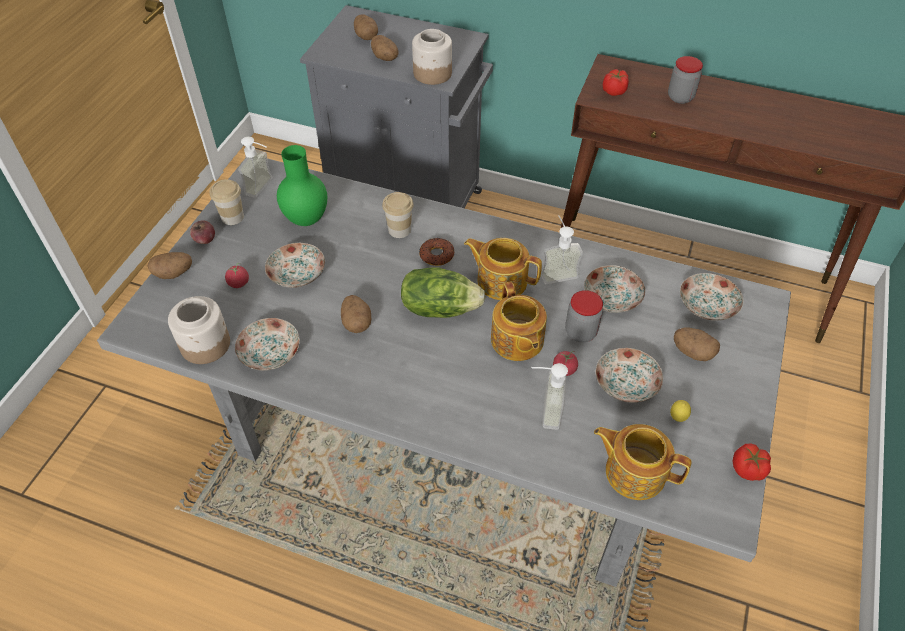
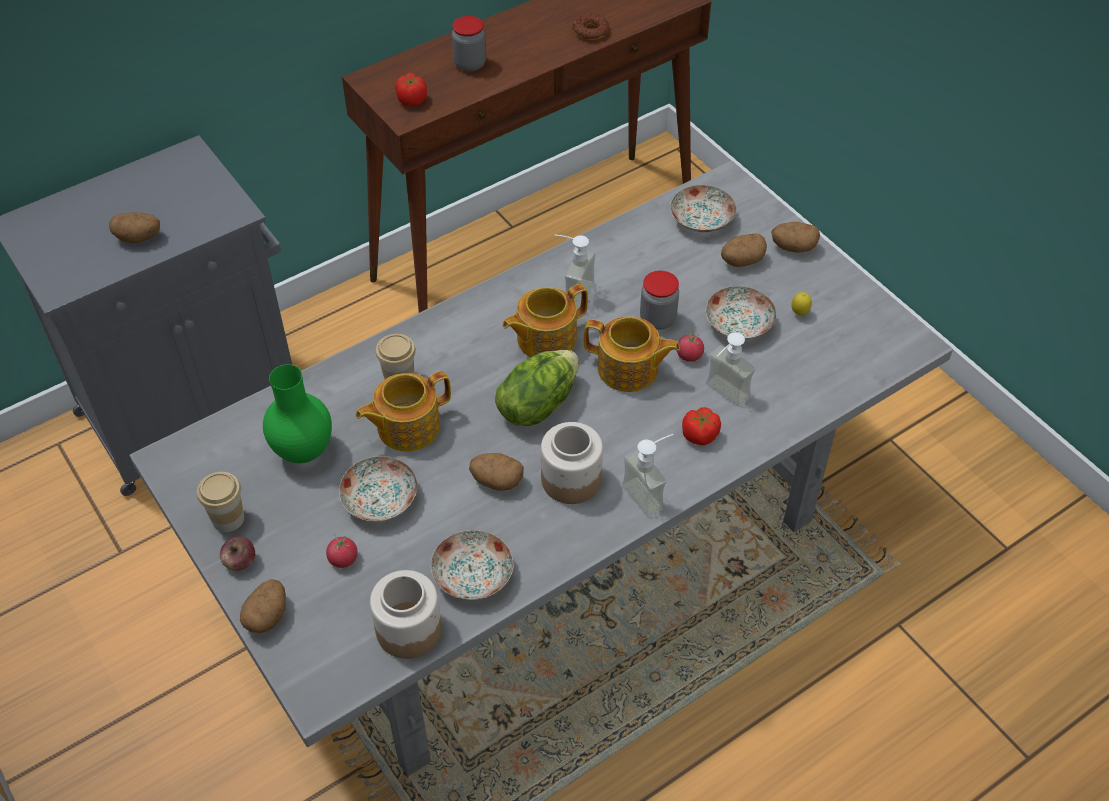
camera: 55 degrees left, 0 degrees up
soap dispenser [238,137,272,198] -> soap dispenser moved to [622,434,673,517]
potato [354,14,378,40] -> potato moved to [771,222,820,253]
jar [412,29,452,85] -> jar moved to [541,422,603,504]
donut [419,238,454,266] -> donut moved to [572,14,610,40]
plate [584,265,645,313] -> none
teapot [594,424,691,500] -> teapot moved to [356,371,451,452]
tomato [733,444,771,481] -> tomato moved to [682,407,721,445]

